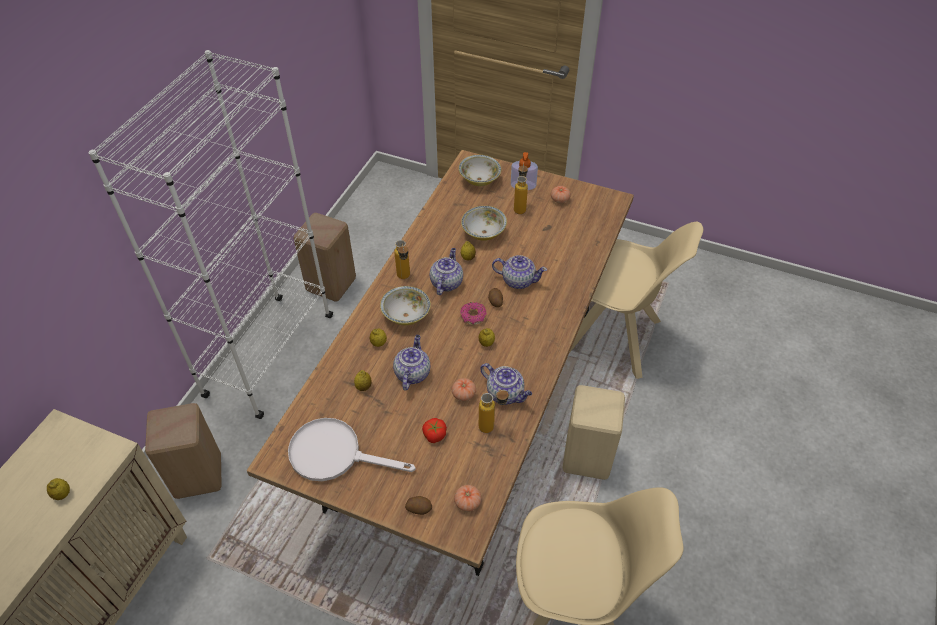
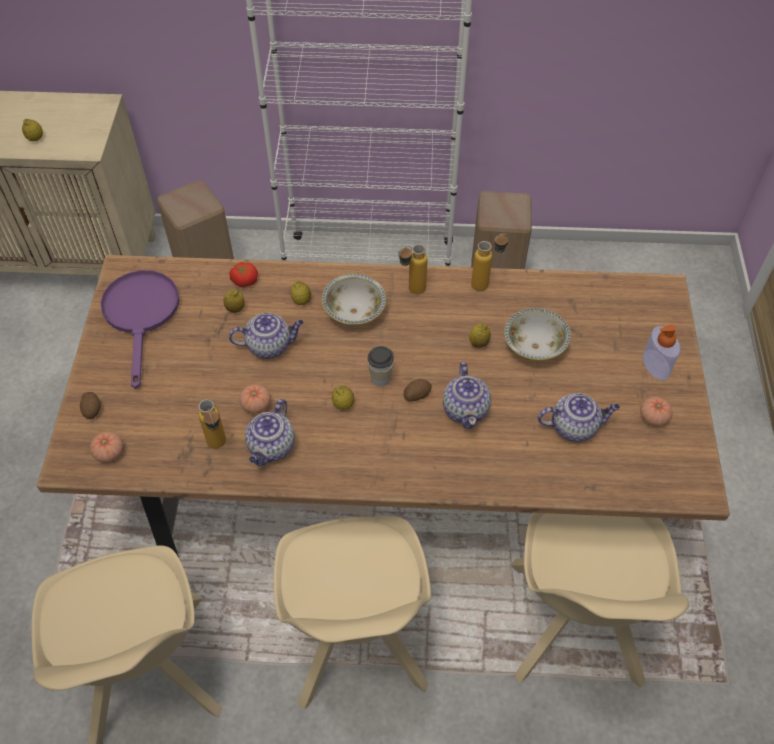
camera: 70 degrees right, 5 degrees up
white frying pan [288,418,416,481] -> purple frying pan [100,270,180,389]
tomato [422,418,447,443] -> tomato moved to [230,262,258,287]
teapot [430,248,463,295] -> teapot moved to [538,393,620,442]
bowl [459,155,501,186] -> none
donut [460,302,487,325] -> cup [367,346,394,387]
bottle [514,163,528,214] -> bottle moved to [471,234,509,291]
beige stool [562,385,625,480] -> beige chair [273,516,431,710]

